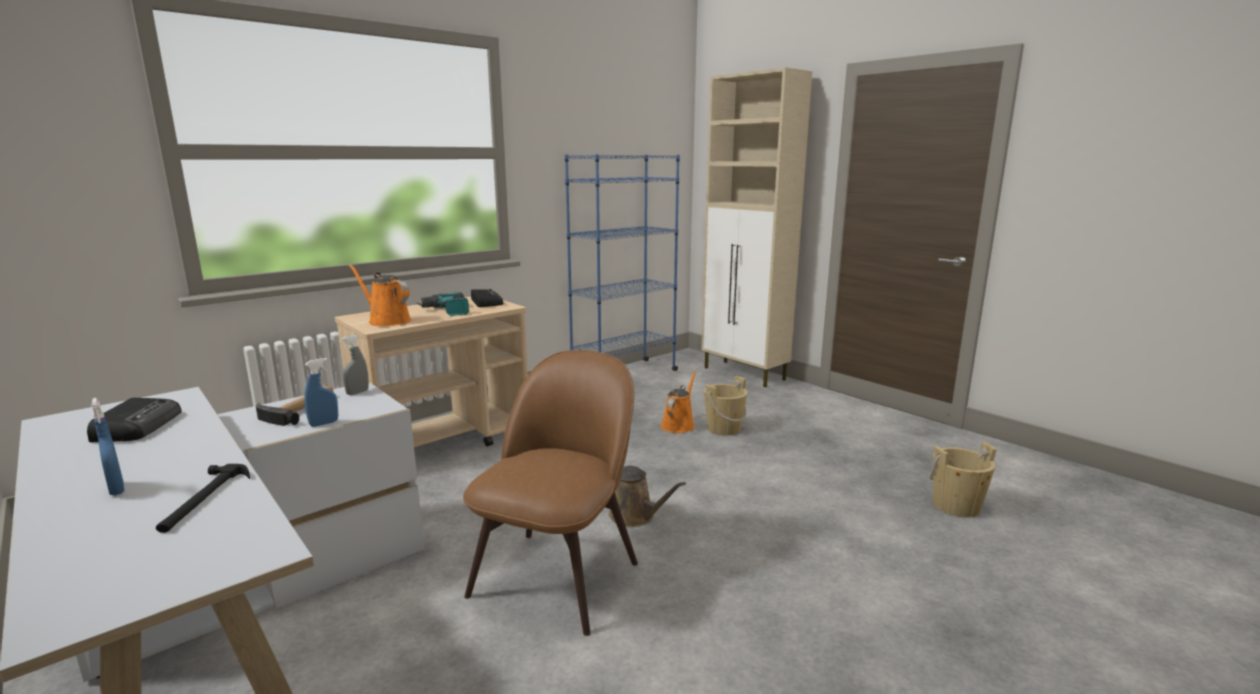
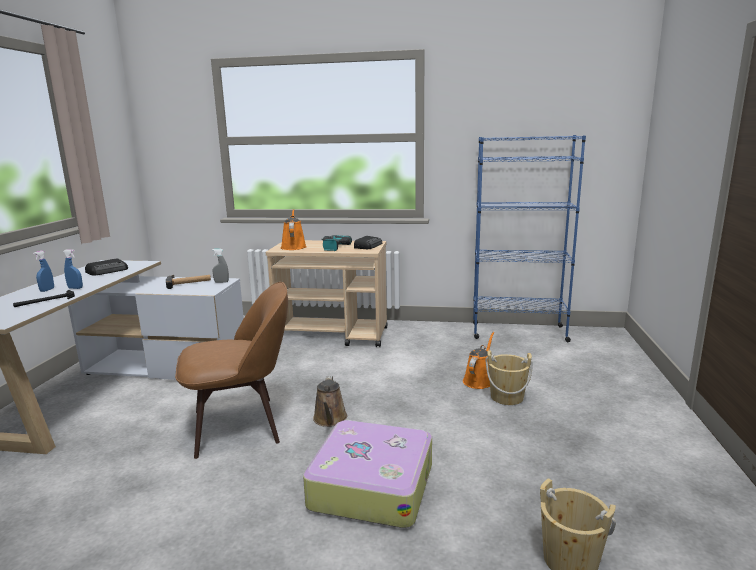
camera: 50 degrees right, 0 degrees up
blue spray bottle [304,358,338,427] -> blue spray bottle moved to [63,249,83,289]
orange watering can [661,371,696,433] -> orange watering can turned 45 degrees counterclockwise [463,332,494,389]
beige cabinet [701,67,812,387] -> none
none -> suitcase [303,420,432,528]

